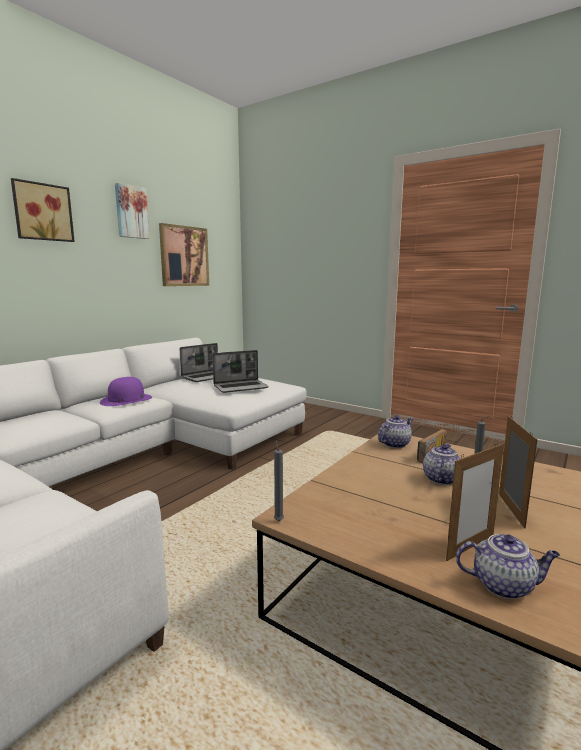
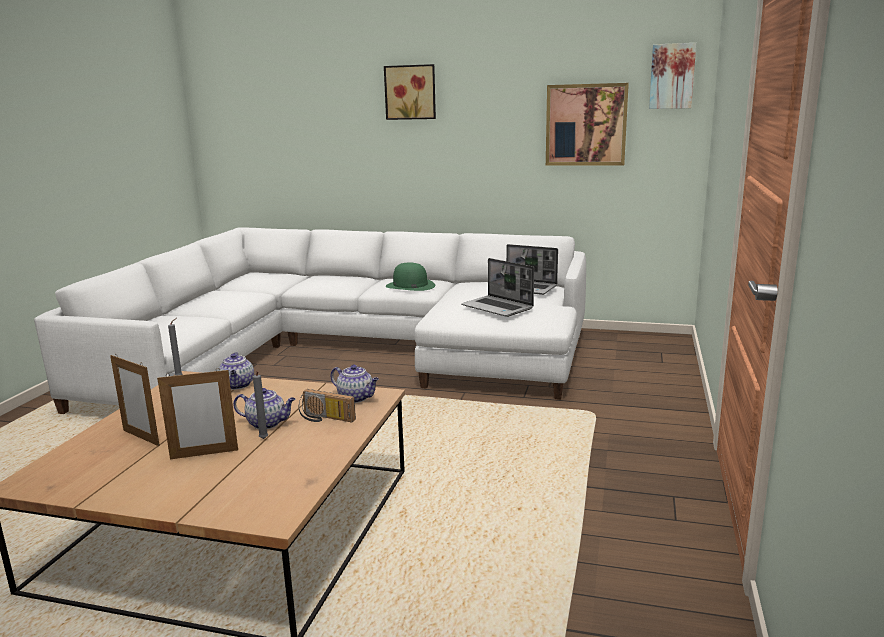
camera: 70 degrees right, 5 degrees up
purple hat [100,377,152,406] -> green hat [386,263,435,291]
picture [115,183,150,239] -> picture moved to [649,43,696,109]
teapot [456,534,560,599] -> teapot moved to [218,352,254,390]

